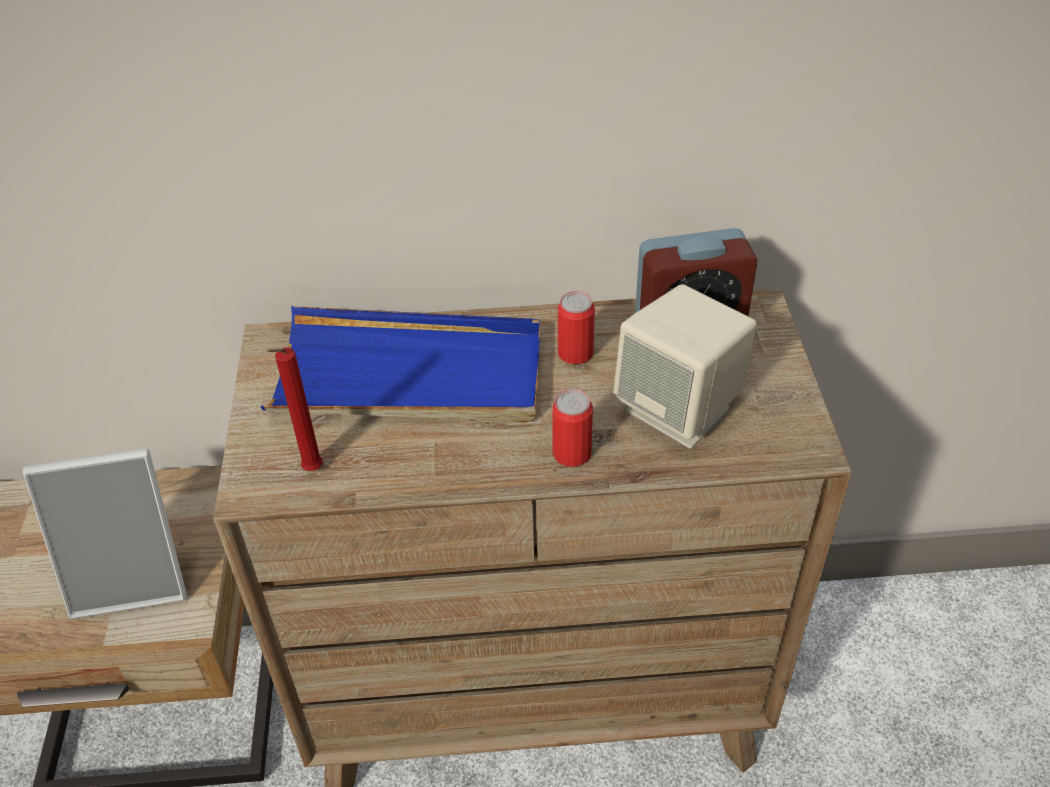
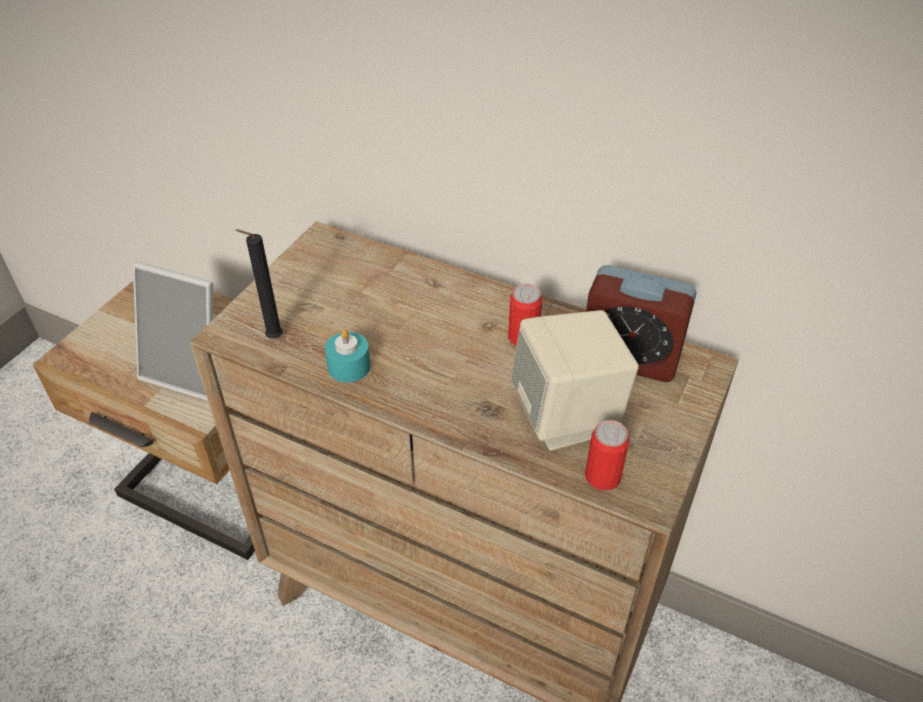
camera: 30 degrees right, 0 degrees up
blue tray [261,306,540,423] -> none
red candle [267,348,323,471] -> black candle [235,229,283,339]
can [552,389,593,467] -> can moved to [585,420,629,490]
none -> turquoise candle [325,329,370,382]

